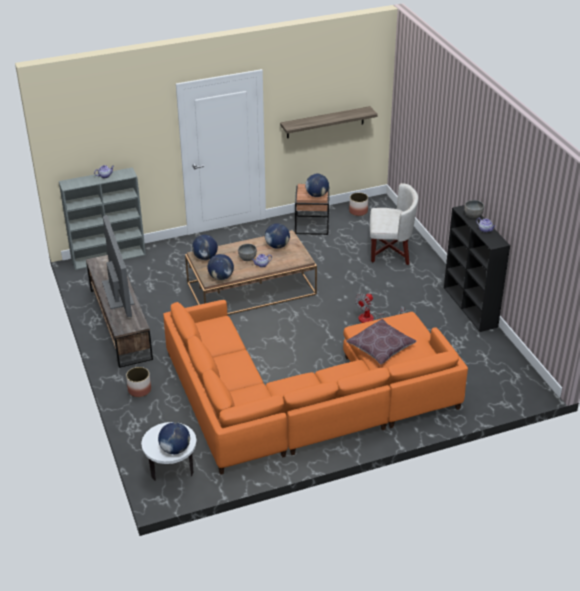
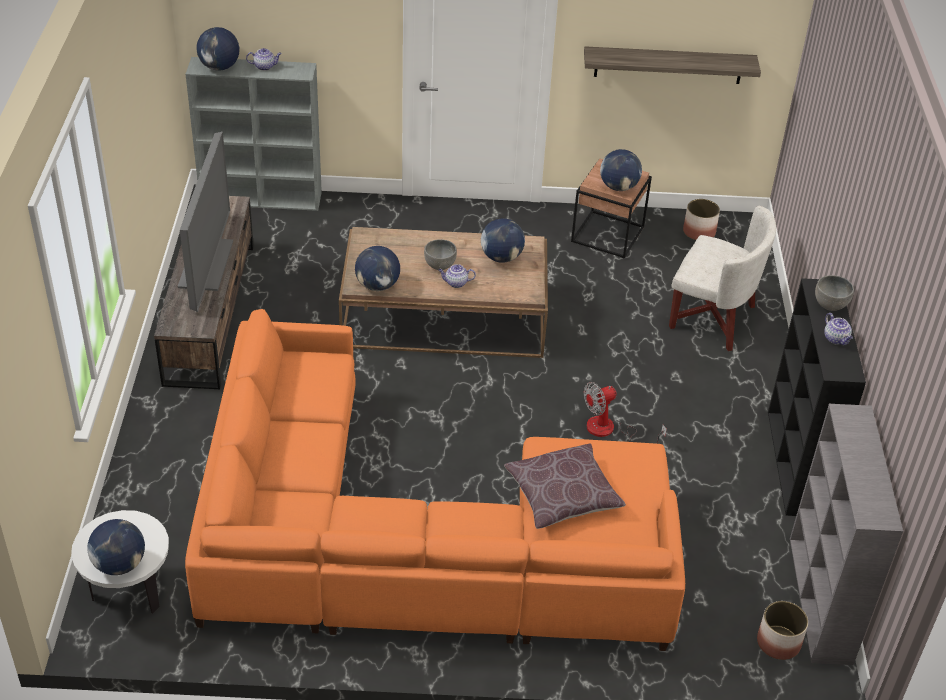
camera: 20 degrees right, 5 degrees up
planter [126,367,151,397] -> planter moved to [757,601,808,660]
globe [192,235,218,260] -> globe moved to [196,27,239,70]
none -> grey bookcase [790,404,903,665]

